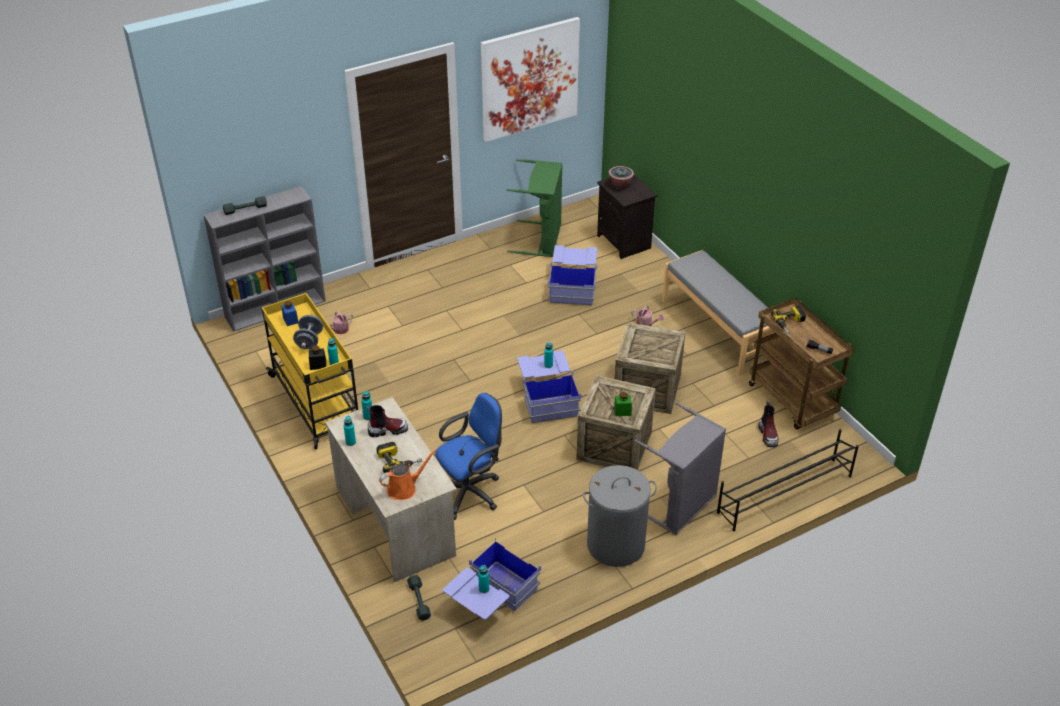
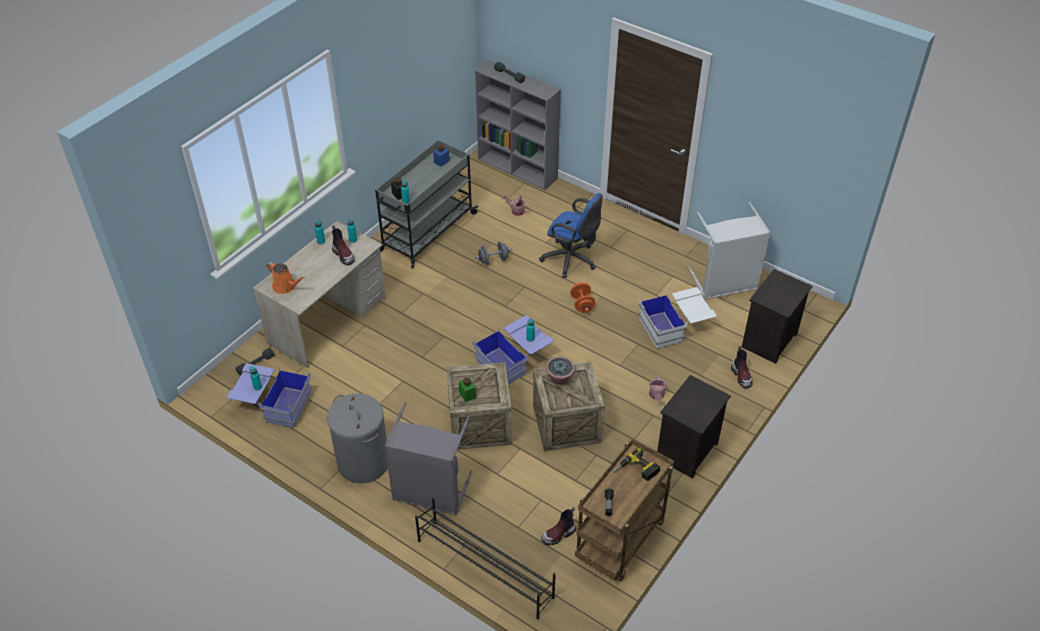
camera: 65 degrees right, 5 degrees up
yellow cart [262,293,358,449] -> grey cart [375,140,478,269]
grey dumbbell [293,315,323,349] -> grey dumbbell moved to [475,241,512,266]
power drill [376,442,422,473] -> none
blue office chair [435,393,502,520] -> blue office chair moved to [539,193,603,278]
picture [481,17,580,142] -> none
green laundry basket [507,159,562,257] -> grey laundry basket [689,202,770,300]
blue storage box [548,245,597,305] -> white storage box [638,287,717,349]
potted plant [609,166,634,189] -> potted plant moved to [546,356,575,384]
grey bench [662,250,775,376] -> black nightstand [657,375,731,479]
none -> orange dumbbell [570,282,595,313]
none -> boot [731,346,753,389]

